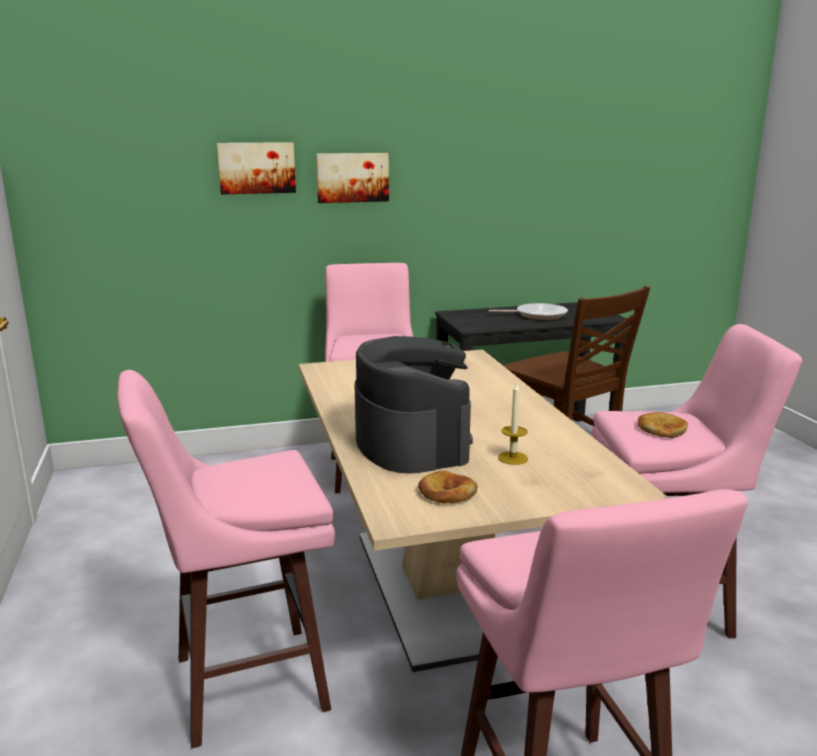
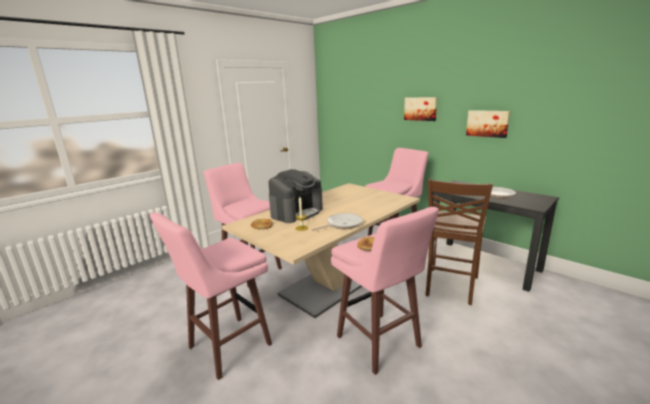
camera: 60 degrees right, 0 degrees up
picture [217,142,296,194] -> picture moved to [466,110,510,138]
none -> frying pan [311,213,363,231]

